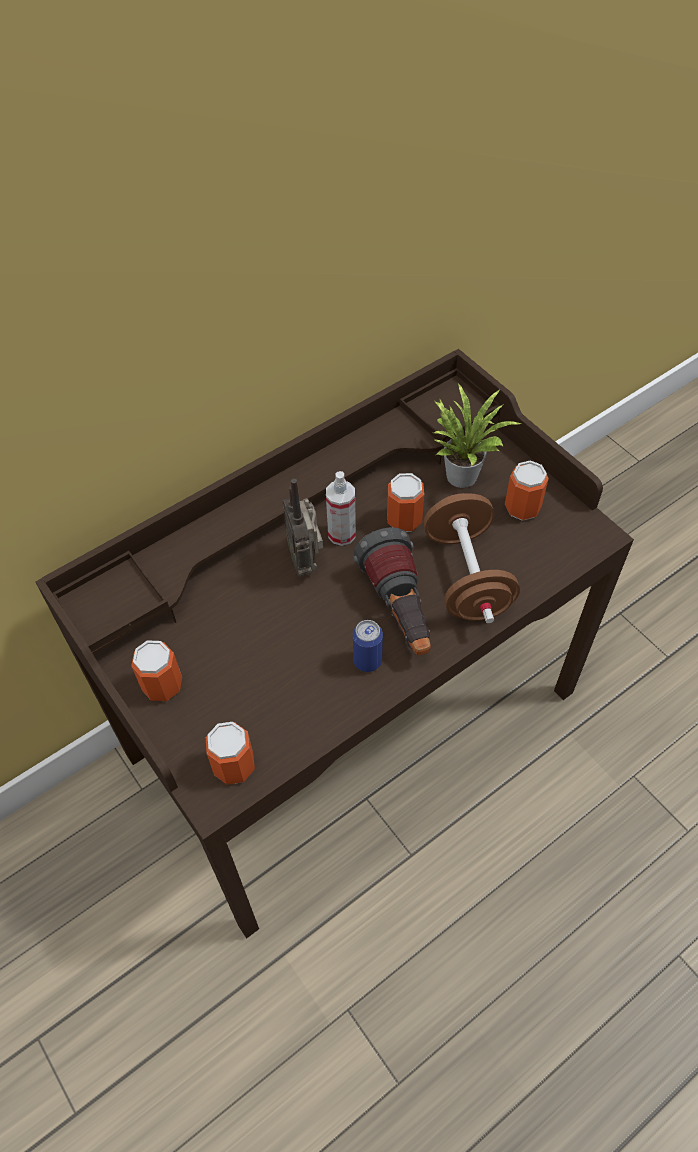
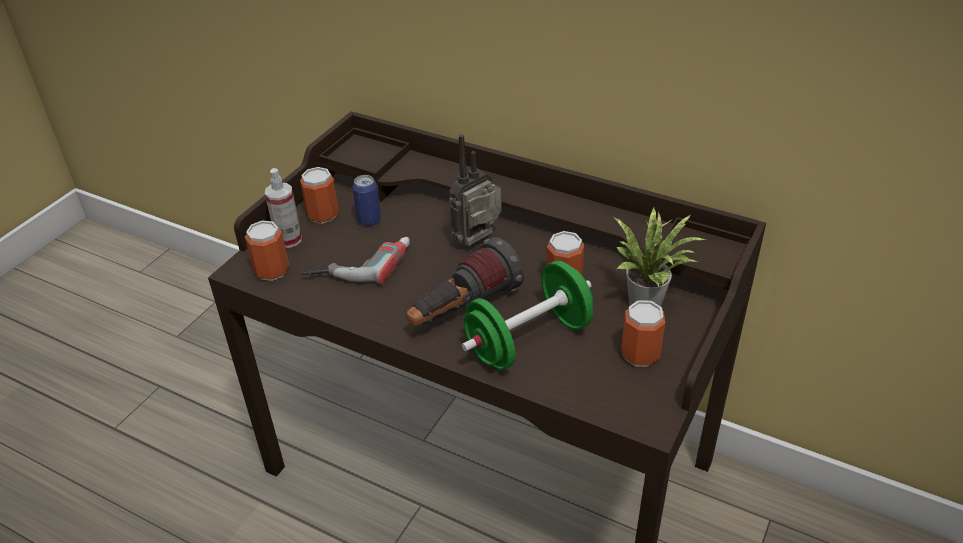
camera: 65 degrees right, 15 degrees down
spray bottle [326,471,356,546] -> spray bottle moved to [265,168,302,248]
can [353,620,383,672] -> can moved to [353,175,381,226]
brown dumbbell [423,493,520,623] -> green dumbbell [462,261,593,371]
none -> power drill [301,237,410,285]

